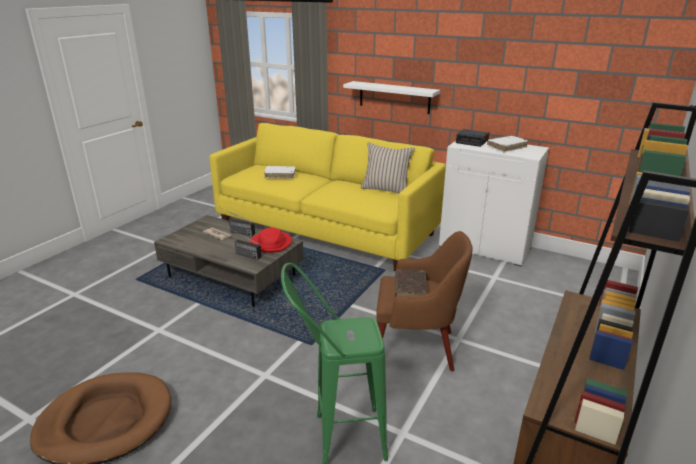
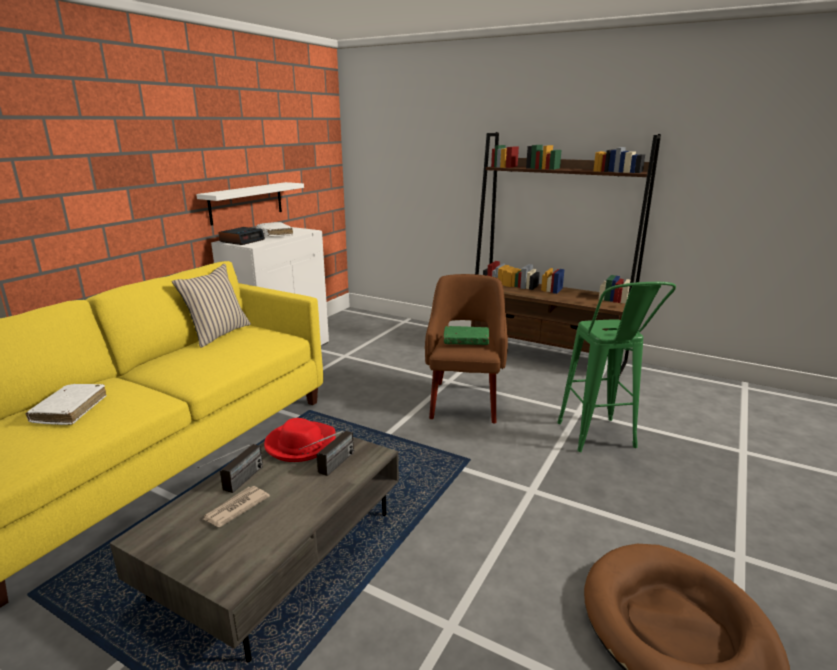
camera: 90 degrees left, 5 degrees down
white shelf [343,81,440,114] -> white shelf moved to [196,182,304,226]
brown book [395,269,427,298] -> green book [444,326,489,345]

